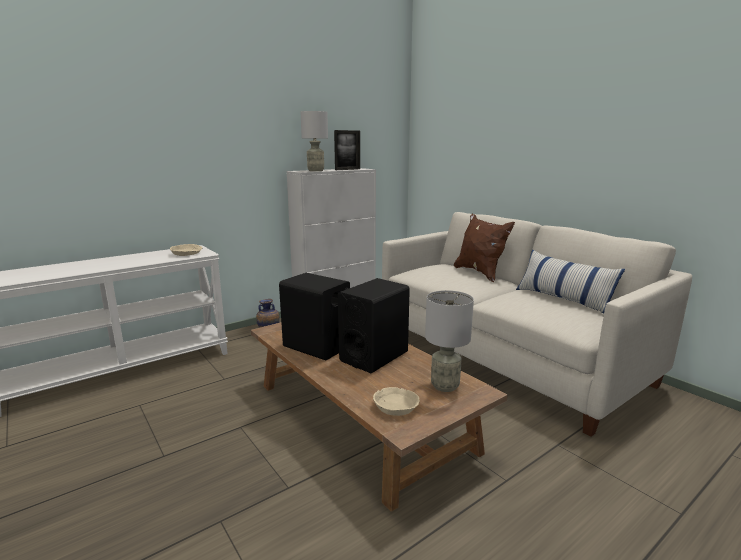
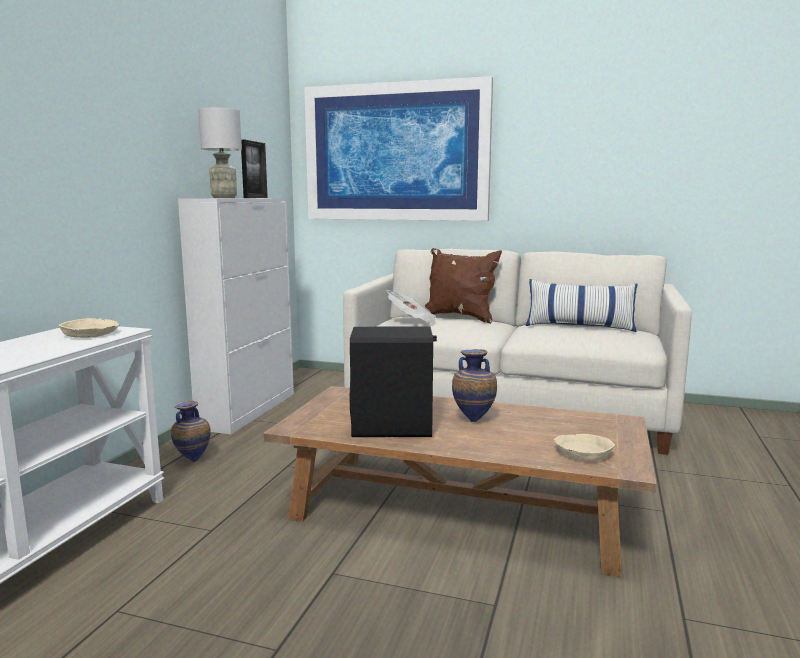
camera: 35 degrees left, 5 degrees down
black speaker [338,278,410,373] -> vase [452,349,497,422]
grey table lamp [425,290,474,392] -> none
none -> picture [304,76,493,221]
none -> newspaper [387,290,436,325]

